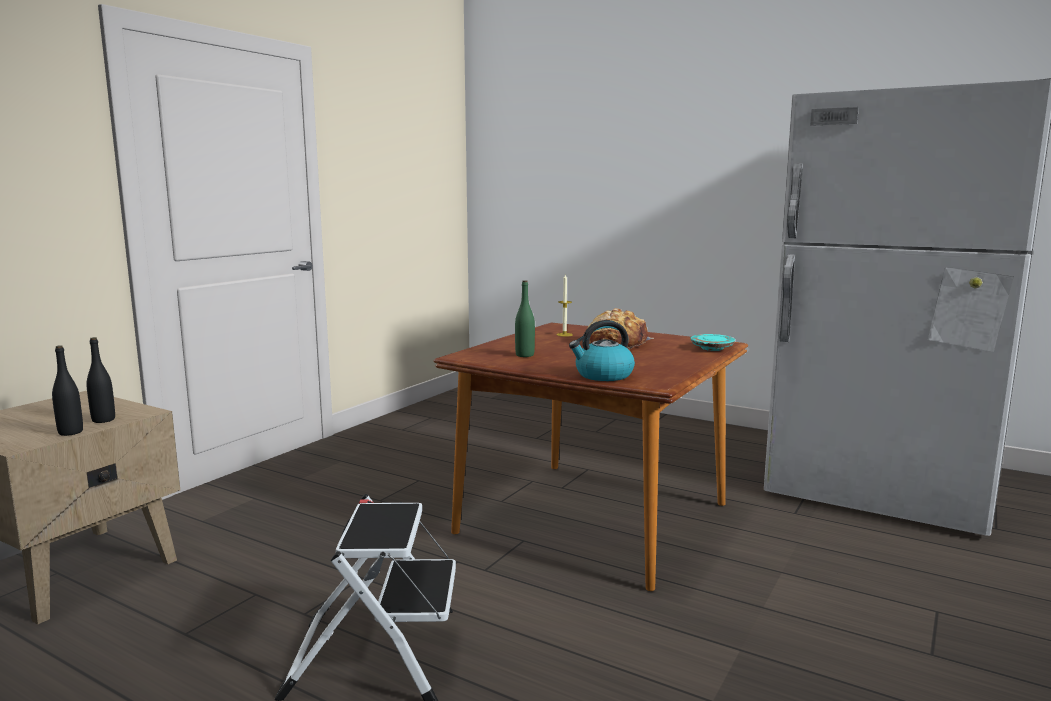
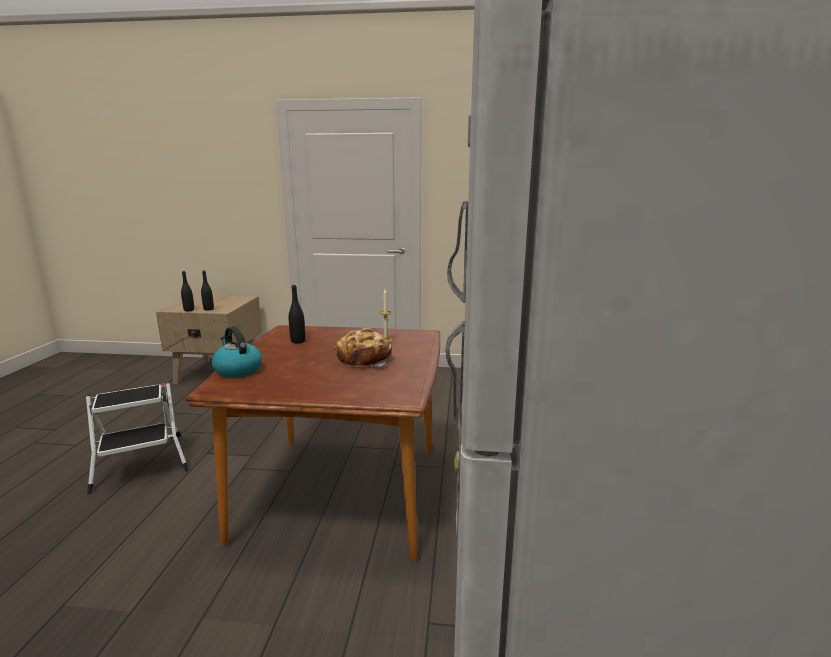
camera: 65 degrees right, 5 degrees up
green bottle [515,280,535,357] -> black bottle [289,285,305,343]
turquoise plate [691,334,735,351] -> none

